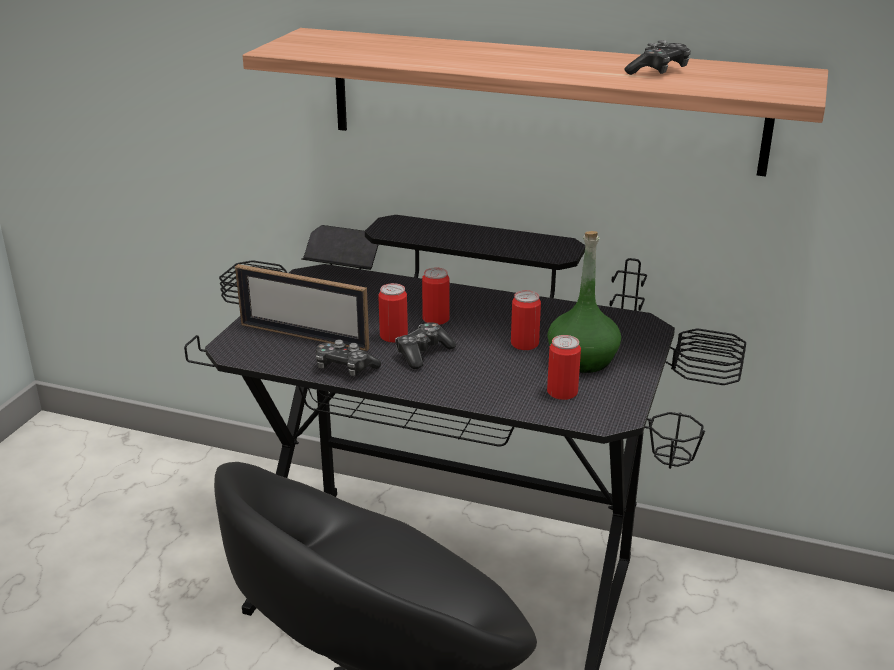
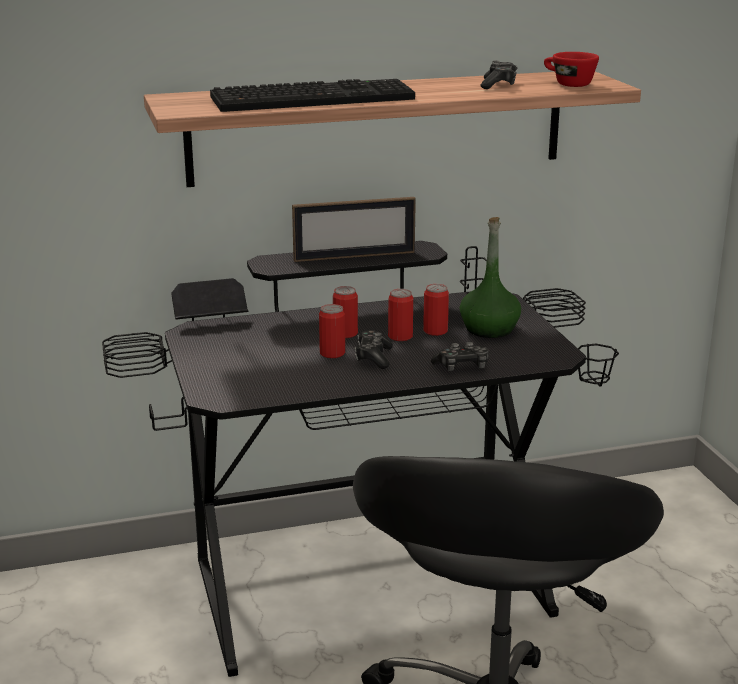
camera: 35 degrees left, 5 degrees down
picture frame [235,264,369,351] -> picture frame moved to [292,197,416,262]
game controller [316,339,381,376] -> game controller moved to [431,342,489,371]
can [547,335,581,400] -> can moved to [388,289,413,341]
none -> keyboard [210,79,415,112]
none -> red cup [544,52,599,87]

